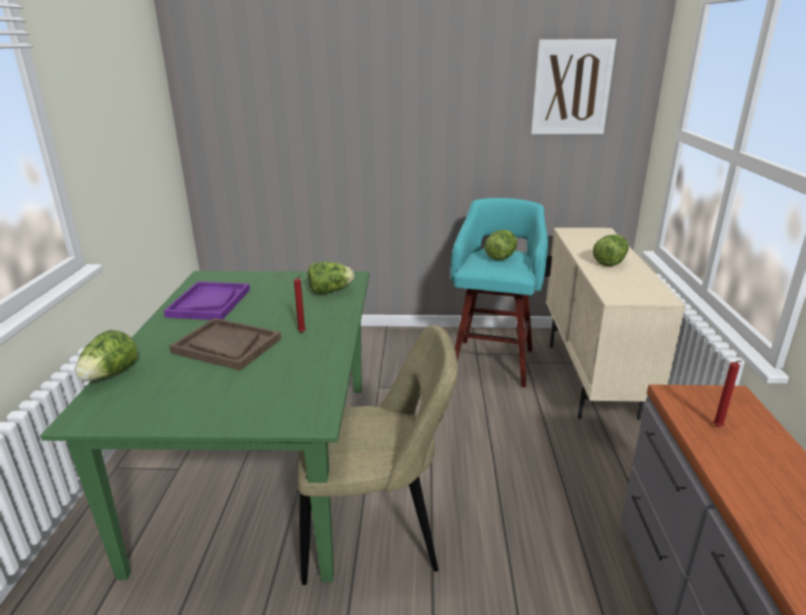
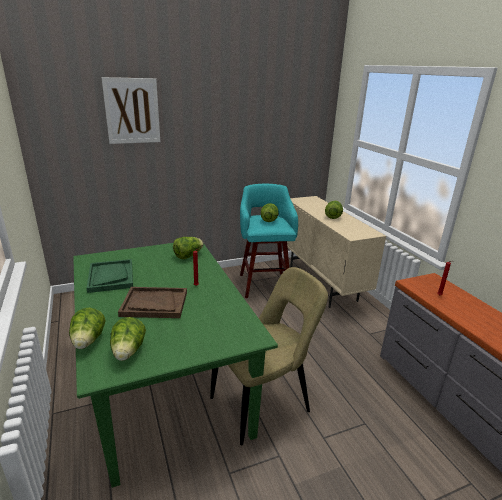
camera: 25 degrees left, 0 degrees up
purple tray [164,281,250,320] -> green tray [87,259,133,293]
picture [531,39,616,134] -> picture moved to [101,77,160,144]
none -> lettuce [110,317,146,361]

